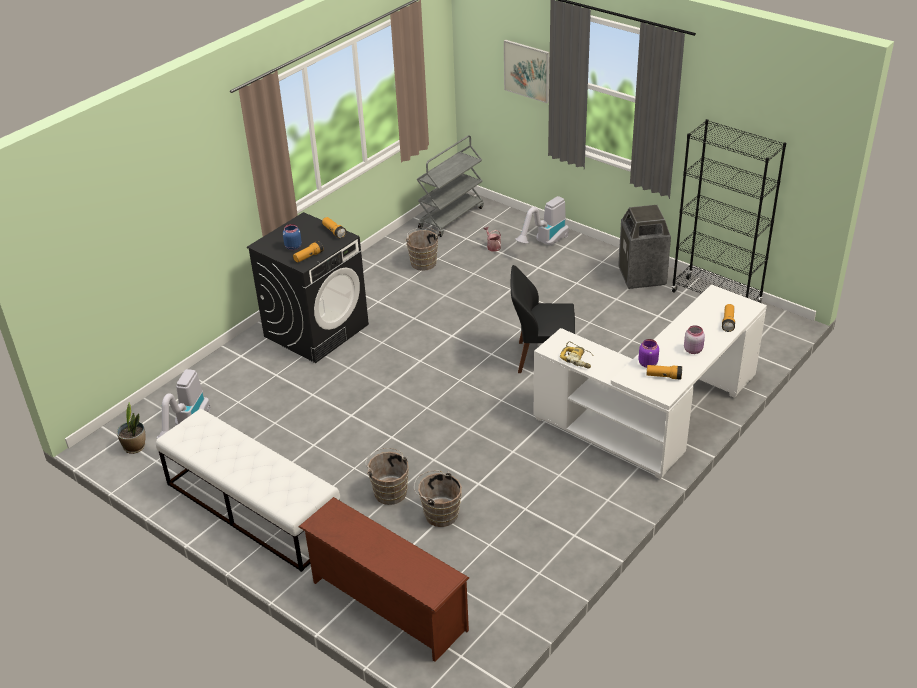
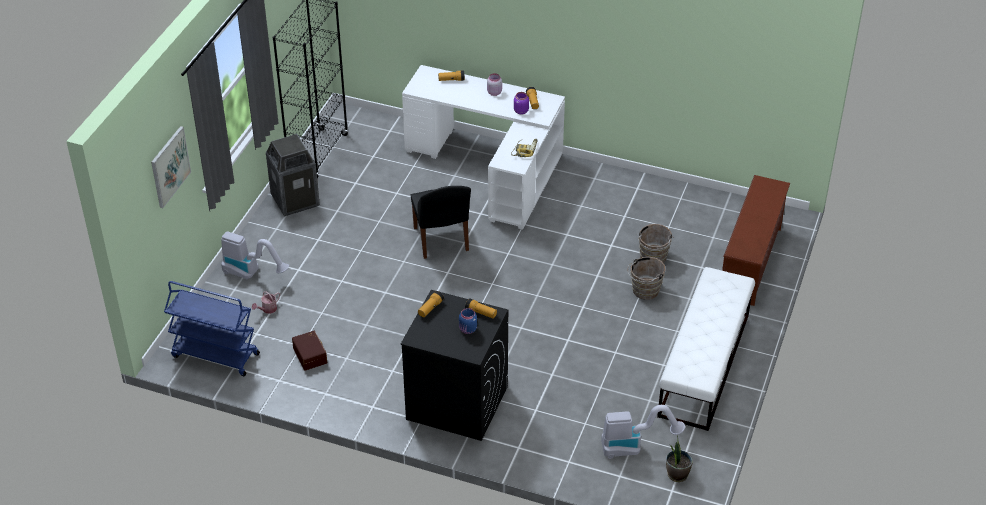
camera: 110 degrees left, 5 degrees up
brown bucket [405,227,440,271] -> brown storage box [292,331,327,371]
grey cart [417,135,484,237] -> blue cart [164,281,260,376]

